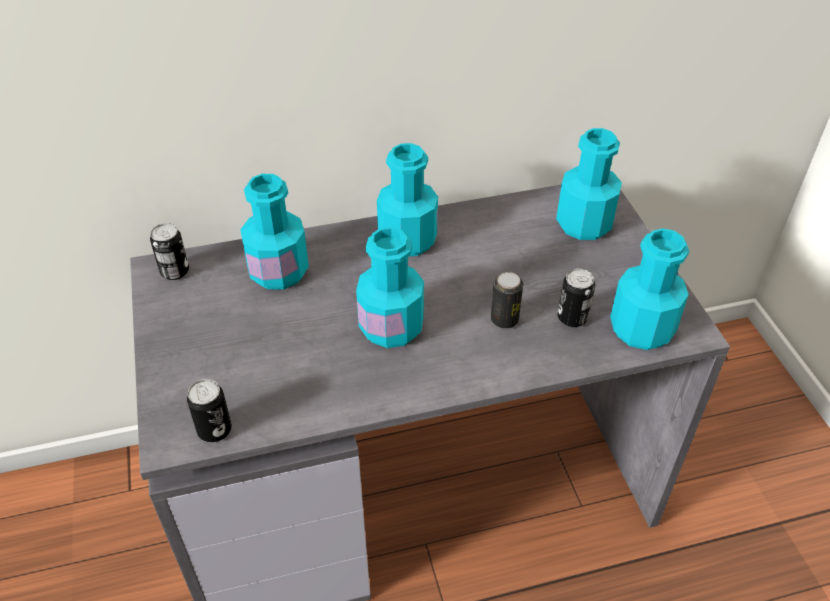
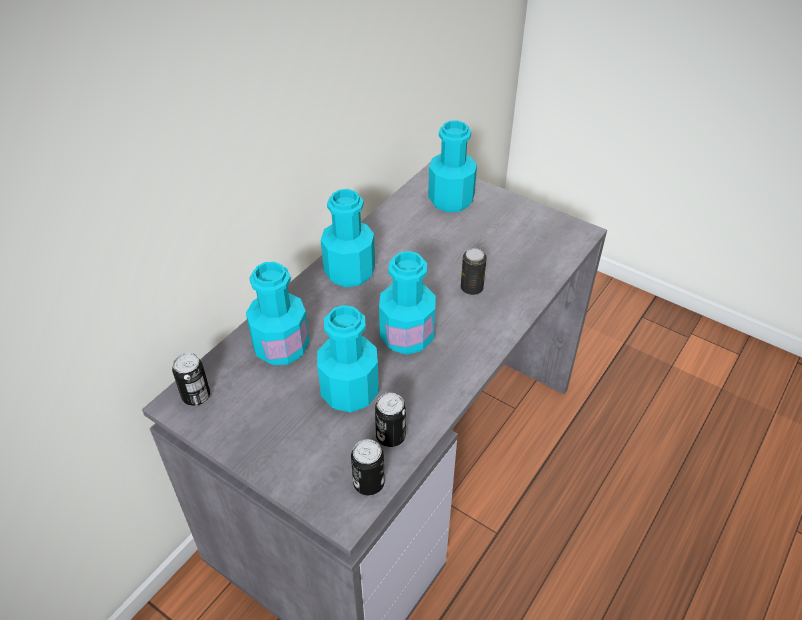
camera: 40 degrees left, 0 degrees up
can [558,269,595,327] -> can moved to [375,393,406,447]
turquoise bottle [610,228,689,350] -> turquoise bottle moved to [317,305,379,412]

